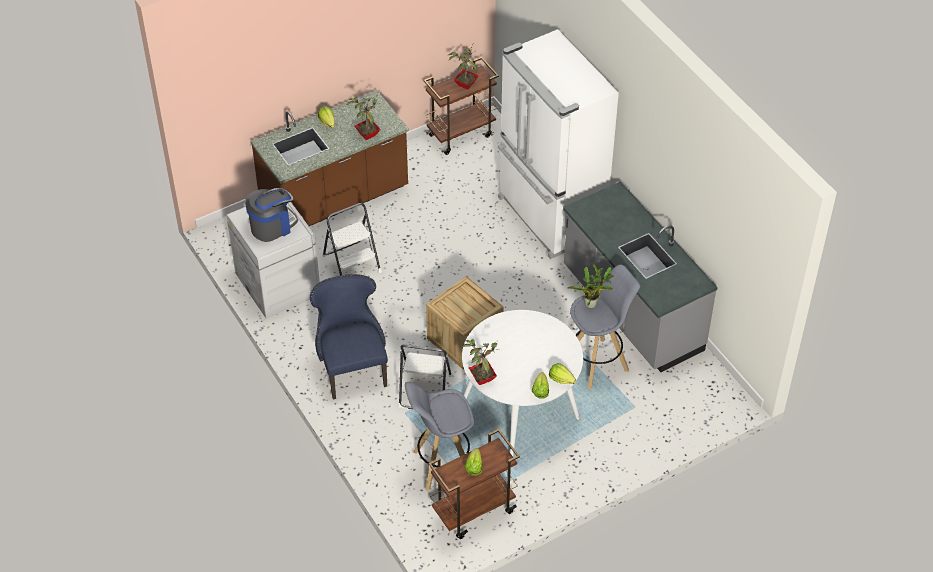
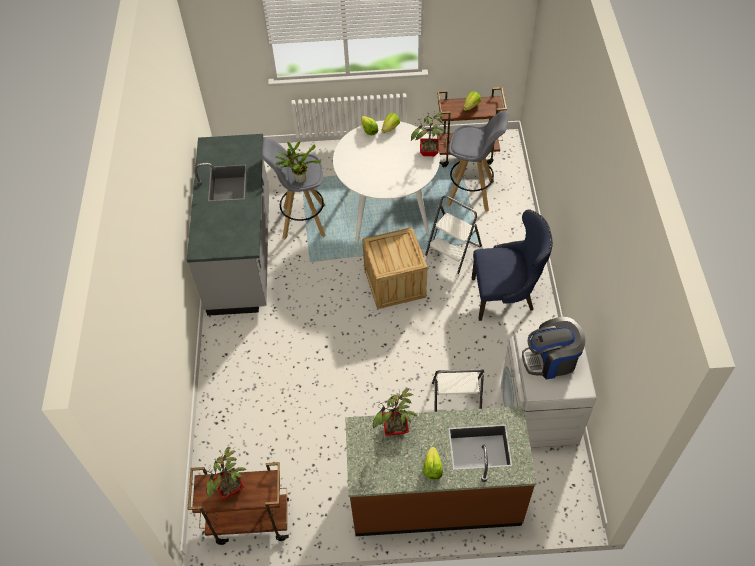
camera: 150 degrees left, 5 degrees up
blue chair [310,274,388,399] -> blue chair turned 105 degrees counterclockwise [472,210,553,321]
white fridge [498,29,619,259] -> none

